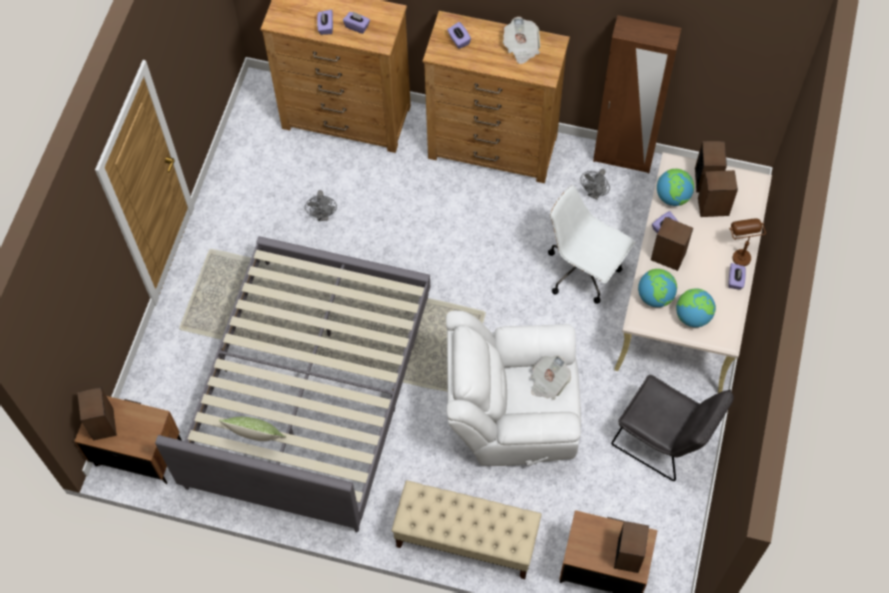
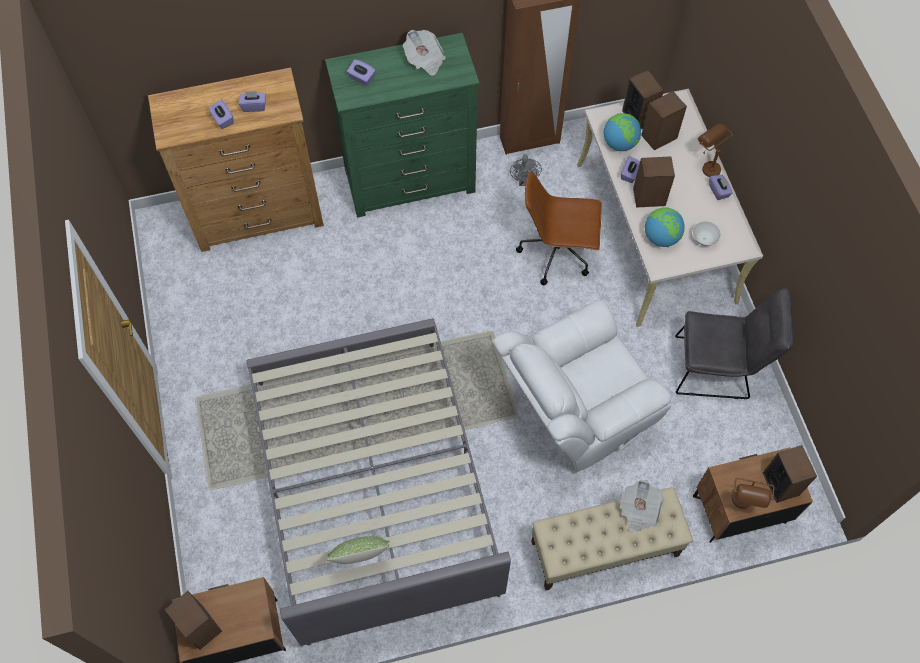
camera: 30 degrees left, 0 degrees up
grey fan [305,190,337,221] -> none
brown dresser [423,11,570,183] -> green dresser [325,33,480,218]
newspaper [531,356,571,400] -> newspaper moved to [619,480,664,532]
white office chair [548,185,635,304] -> brown office chair [516,171,602,285]
globe [676,288,716,327] -> white bowl [693,221,721,246]
none -> brown table lamp [732,478,775,509]

